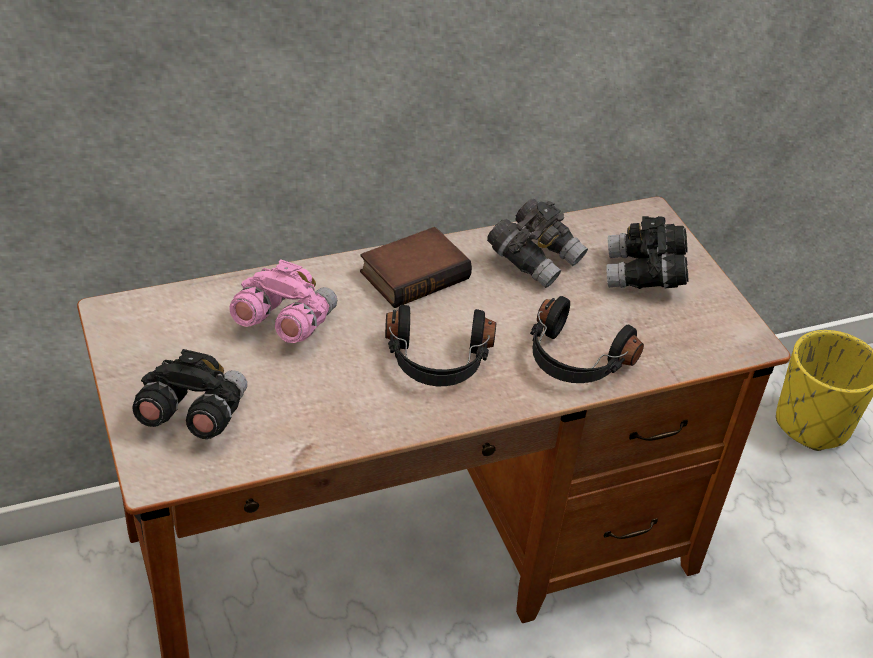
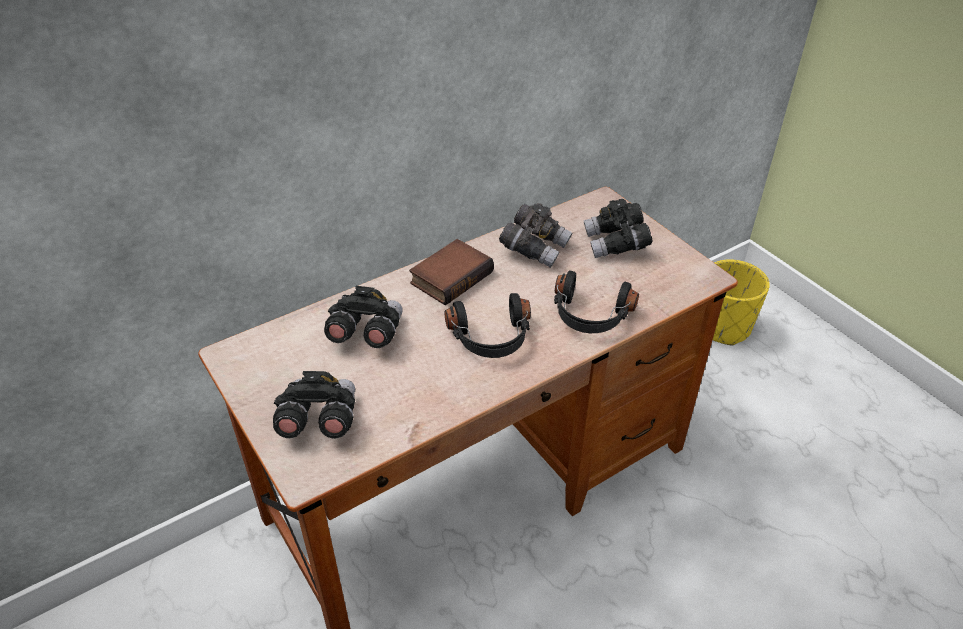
camera: 10 degrees left, 0 degrees up
pink binoculars [229,260,337,343] -> black binoculars [324,286,403,348]

